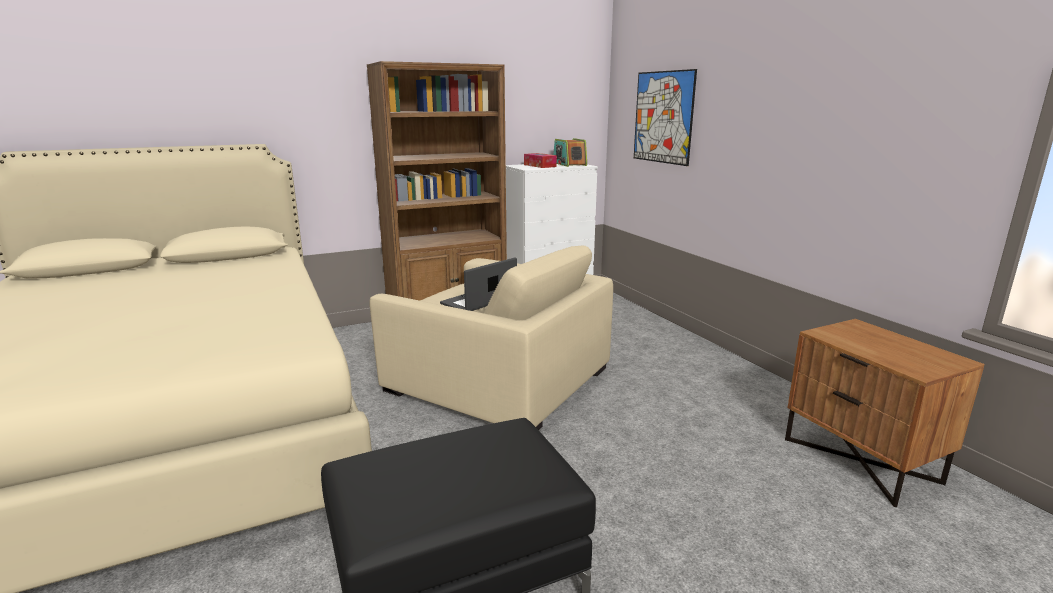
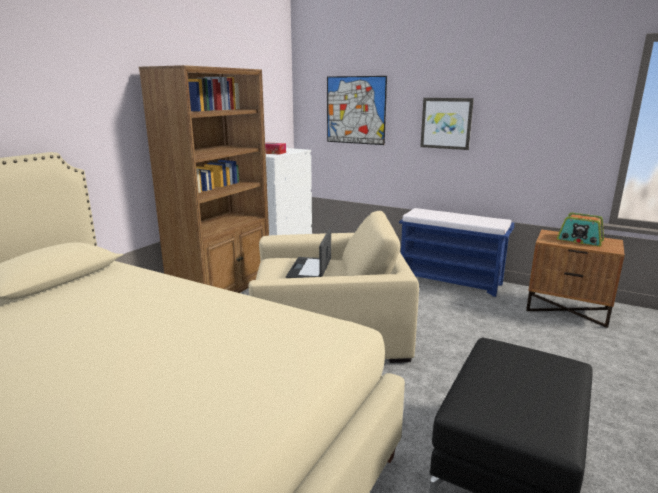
camera: 35 degrees left, 0 degrees up
radio [553,138,587,167] -> radio moved to [557,213,604,246]
none -> blue bench [399,208,514,297]
none -> picture [420,98,474,150]

